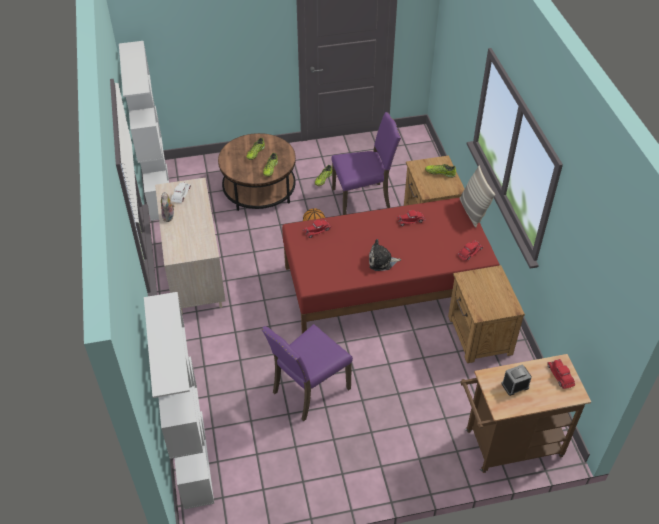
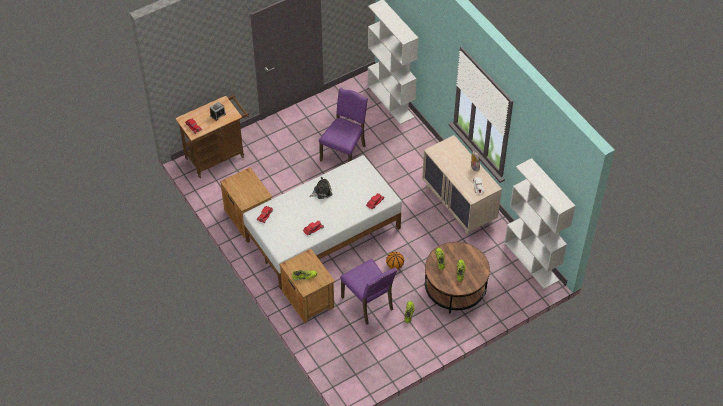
camera: 160 degrees right, 5 degrees up
red bed [282,197,500,334] -> white bed [243,155,402,290]
purple chair [331,112,401,215] -> purple chair turned 90 degrees counterclockwise [340,259,398,325]
pillow [460,166,495,227] -> none

